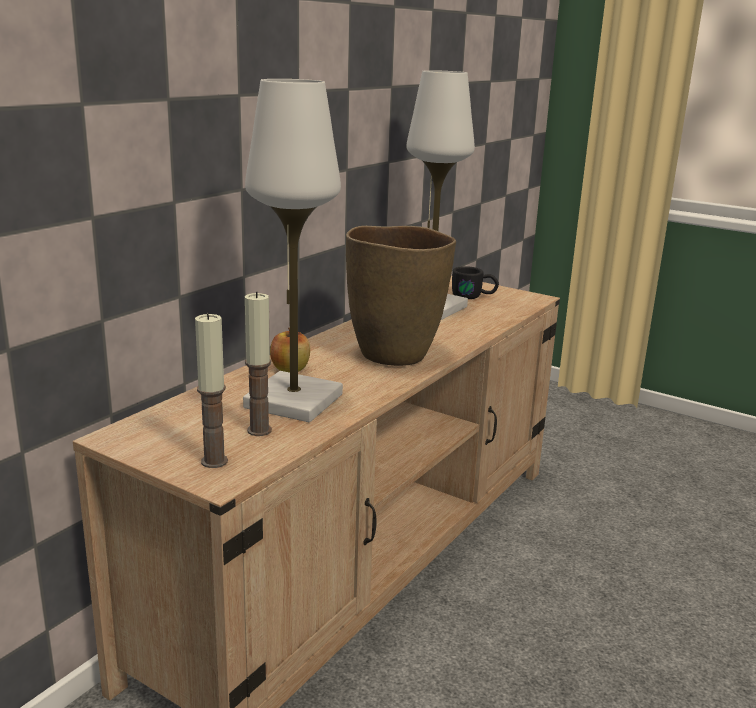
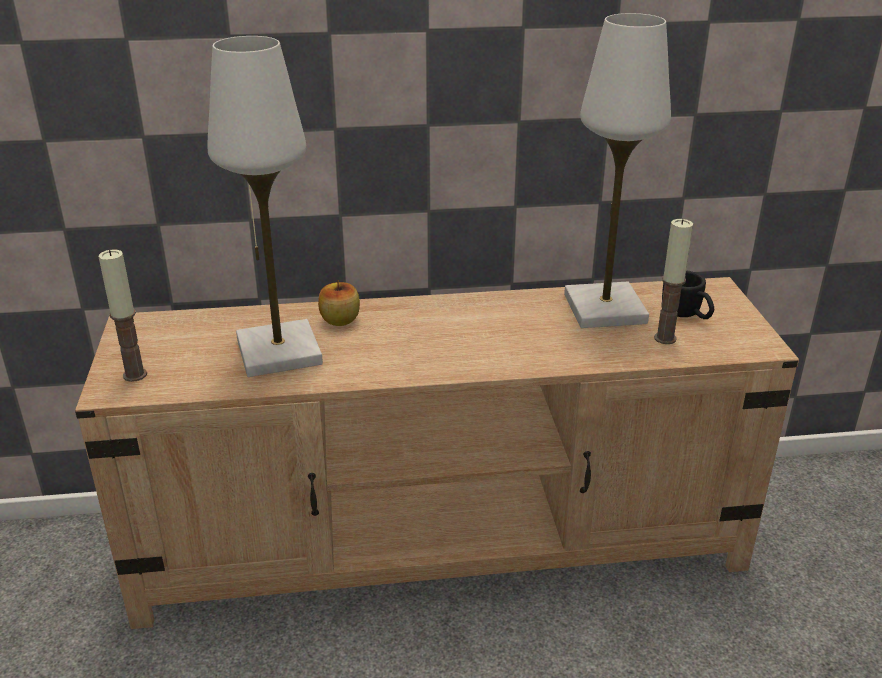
camera: 50 degrees right, 10 degrees up
candle [245,292,272,436] -> candle moved to [654,219,693,344]
brown vase [346,226,456,366] -> none

